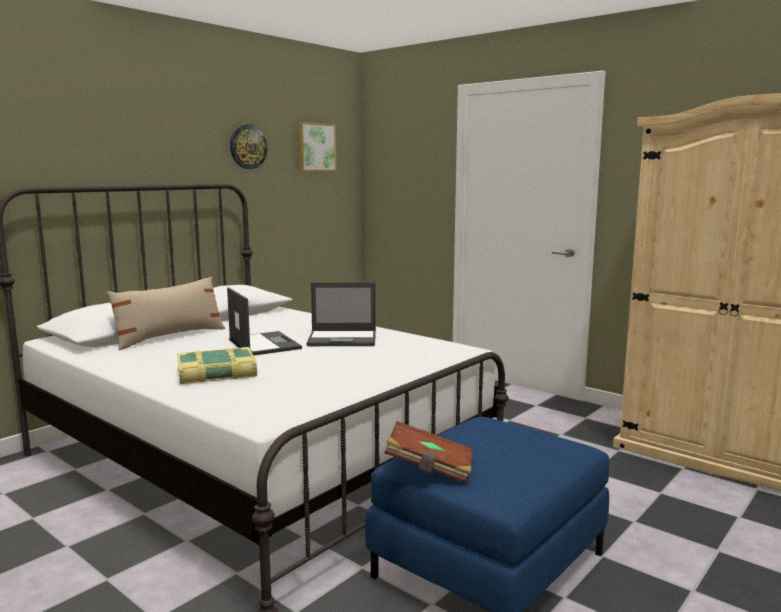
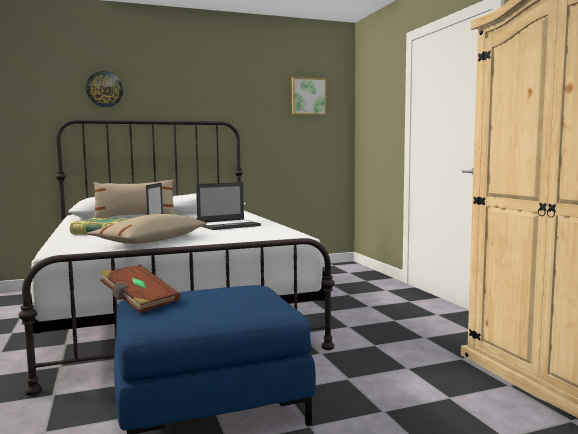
camera: 30 degrees right, 5 degrees down
wall clock [230,124,267,169] -> wall clock moved to [86,71,123,107]
laptop [306,283,376,346] -> laptop turned 60 degrees counterclockwise [196,182,261,230]
none -> beige pillow [87,214,207,244]

